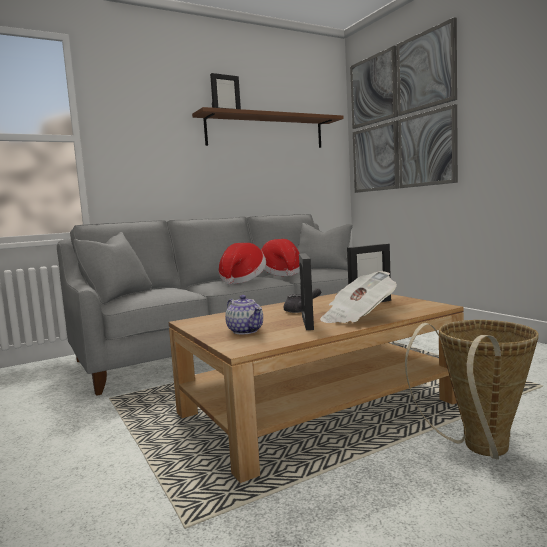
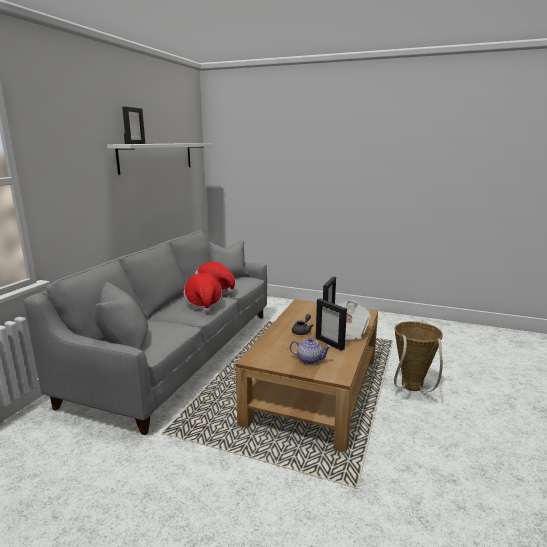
camera: 40 degrees left, 10 degrees up
brown shelf [192,107,343,148] -> white shelf [107,143,212,175]
picture [350,17,458,193] -> none

